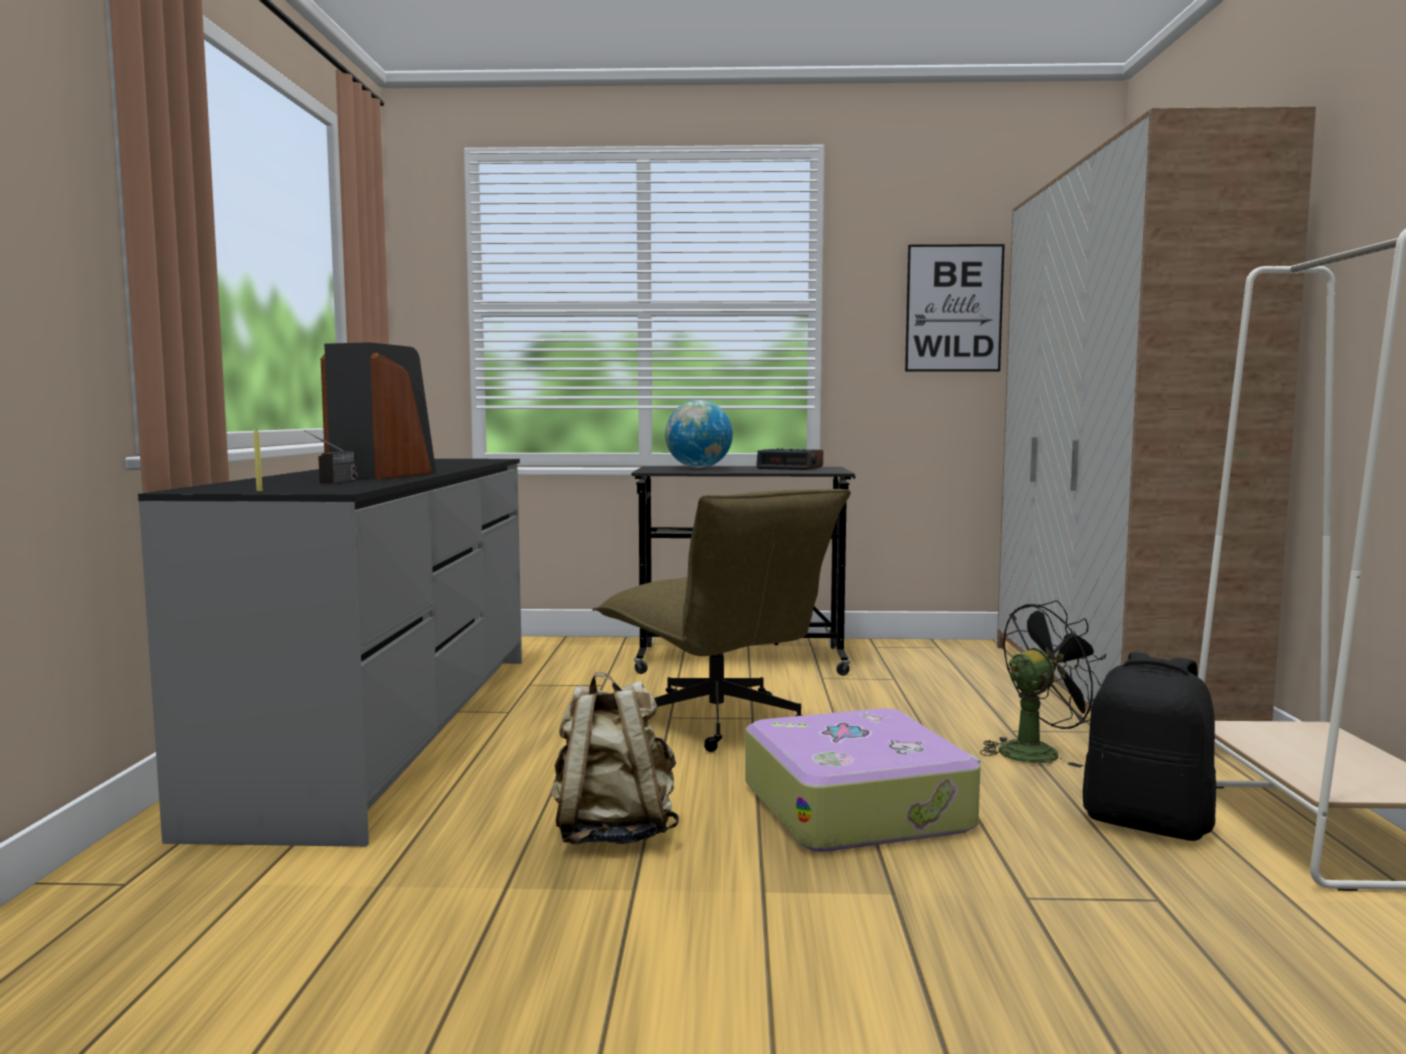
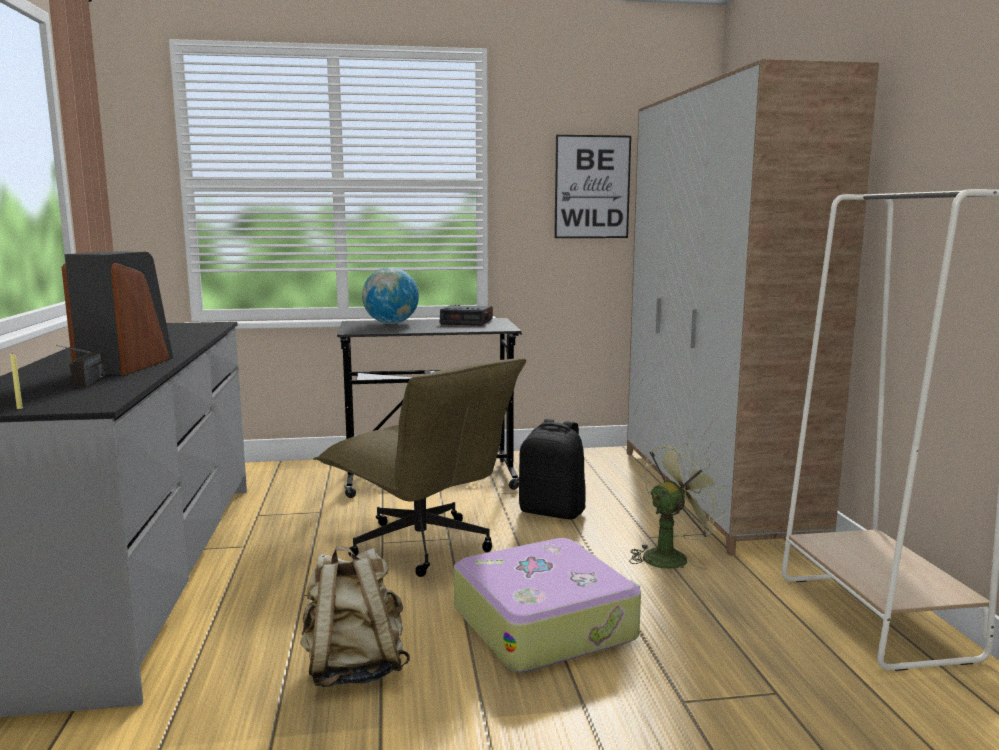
camera: 10 degrees left, 5 degrees up
black fan [980,600,1107,768] -> green fan [629,443,727,570]
black backpack [1083,652,1216,841] -> black backpack moved to [518,419,586,519]

